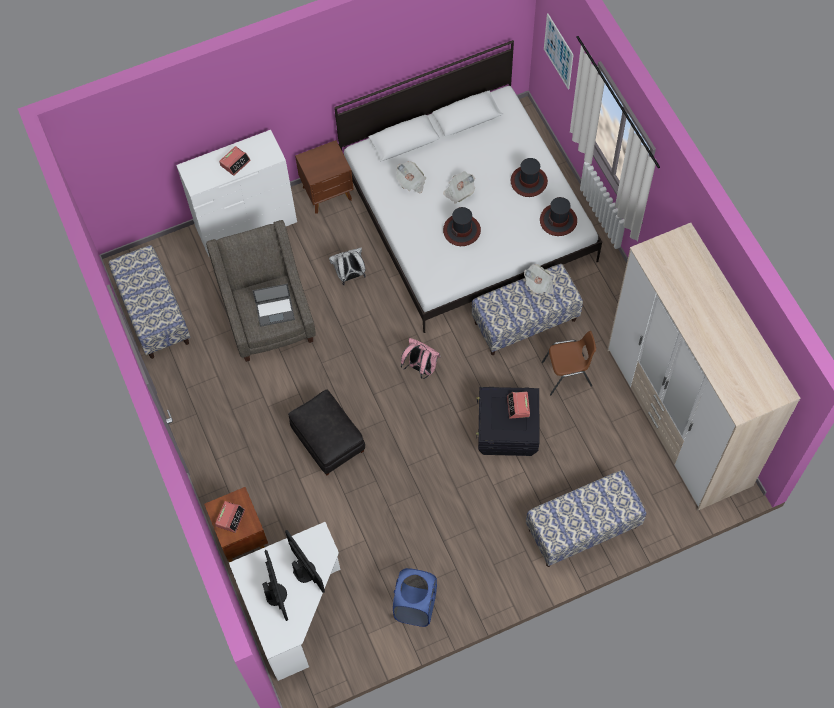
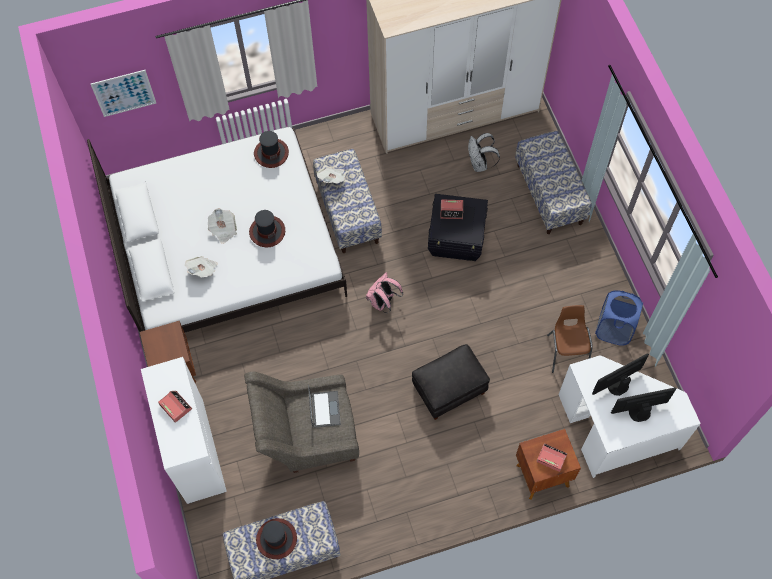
camera: 85 degrees left, 0 degrees up
white backpack [329,247,366,285] -> white backpack moved to [468,133,500,172]
hat [511,158,548,197] -> hat moved to [256,518,297,559]
brown chair [542,331,596,395] -> brown chair moved to [547,305,593,373]

